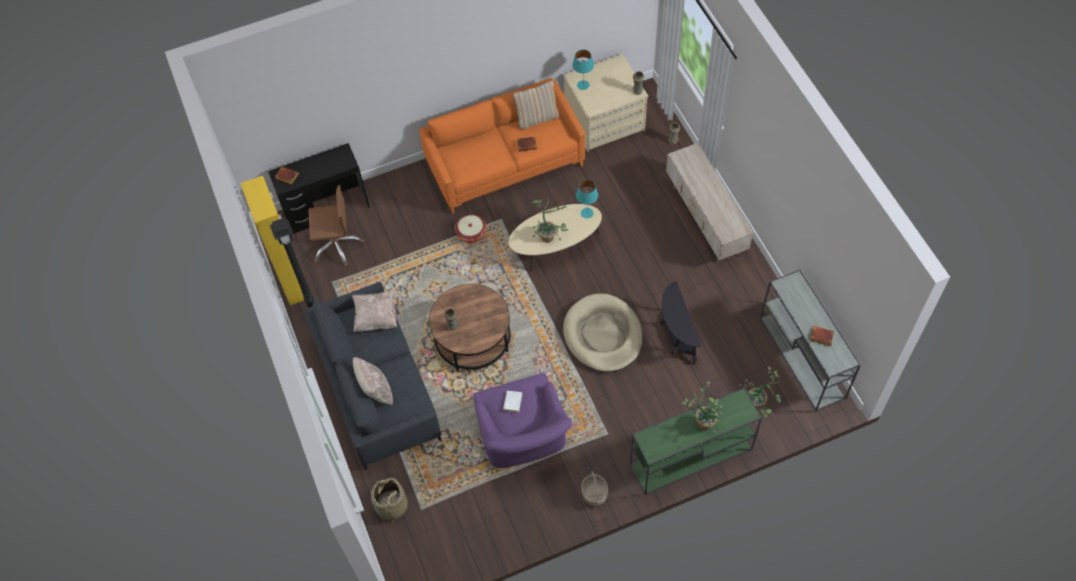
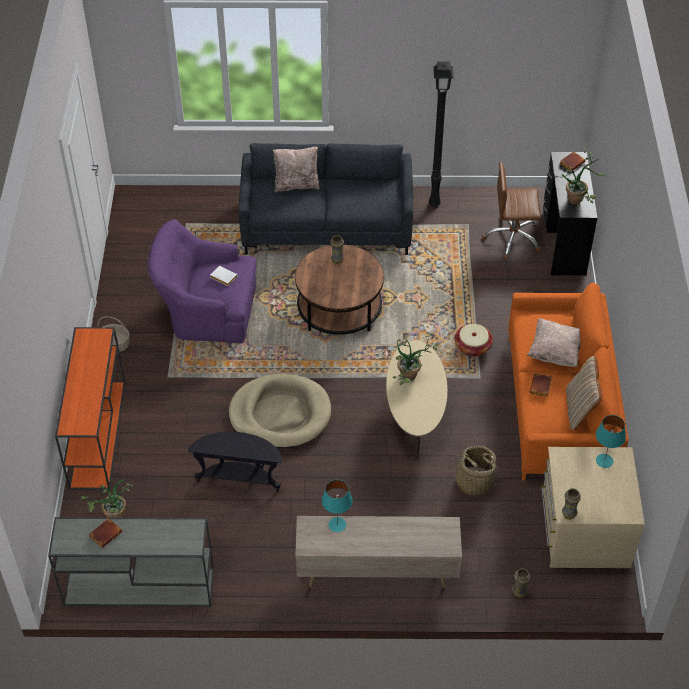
camera: 110 degrees right, 10 degrees down
yellow cabinet [240,176,304,305] -> none
brown office chair [309,185,364,266] -> brown office chair turned 75 degrees clockwise [482,162,541,259]
beige pillow [352,290,397,332] -> beige pillow moved to [527,318,581,367]
basket [371,478,408,524] -> basket moved to [449,446,498,496]
turquoise table lamp [576,180,598,219] -> turquoise table lamp moved to [322,480,353,532]
green console table [630,388,762,495] -> orange console table [55,327,125,490]
potted plant [681,381,722,432] -> potted plant moved to [556,147,606,206]

